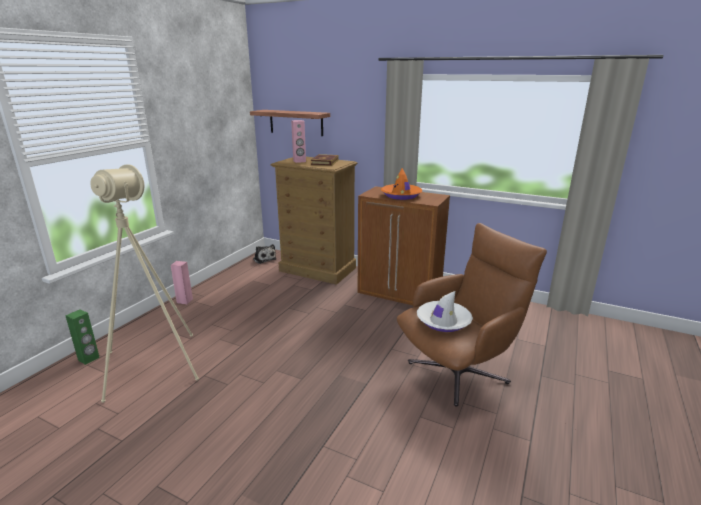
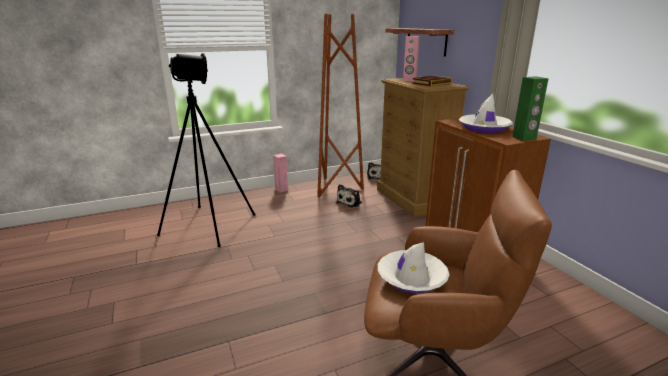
camera: 40 degrees right, 0 degrees up
green speaker [65,309,100,365] -> green speaker moved to [512,77,549,141]
beige floor lamp [90,165,199,403] -> black floor lamp [157,53,256,247]
orange hat [381,168,422,200] -> white hat [459,94,513,133]
none -> brown clothes rack [317,13,364,197]
none -> plush toy [336,184,362,208]

